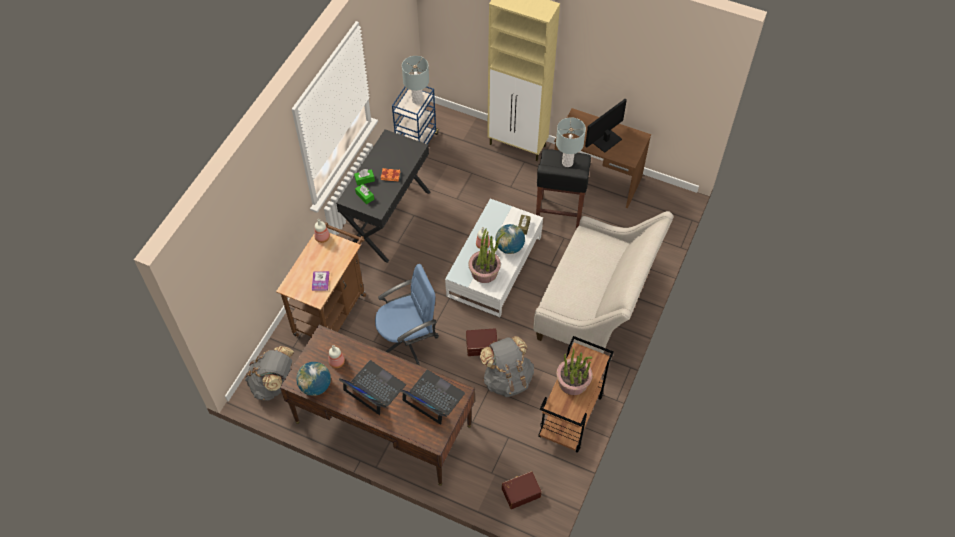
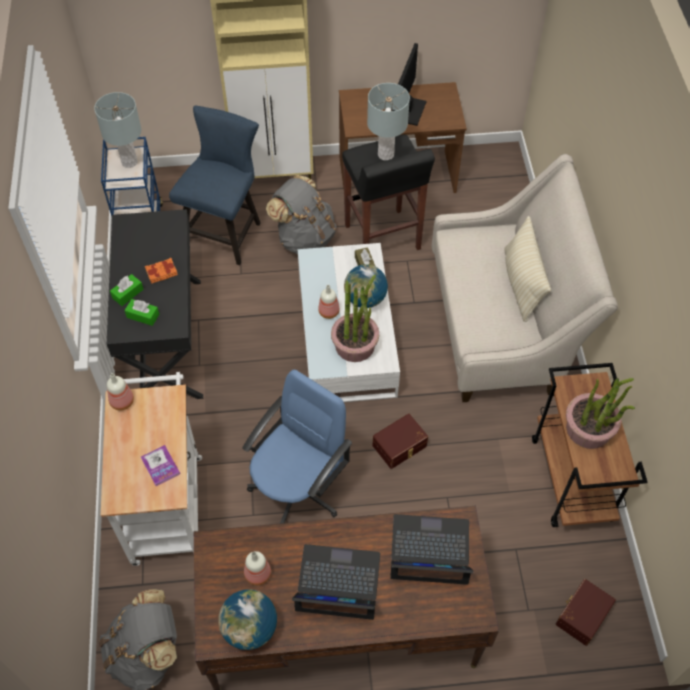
camera: 30 degrees left, 0 degrees up
brown cart [276,223,366,337] -> white cart [101,372,202,566]
grey backpack [480,336,534,397] -> grey backpack moved to [266,175,337,254]
none -> blue chair [169,106,260,265]
none -> beige pillow [504,216,551,322]

